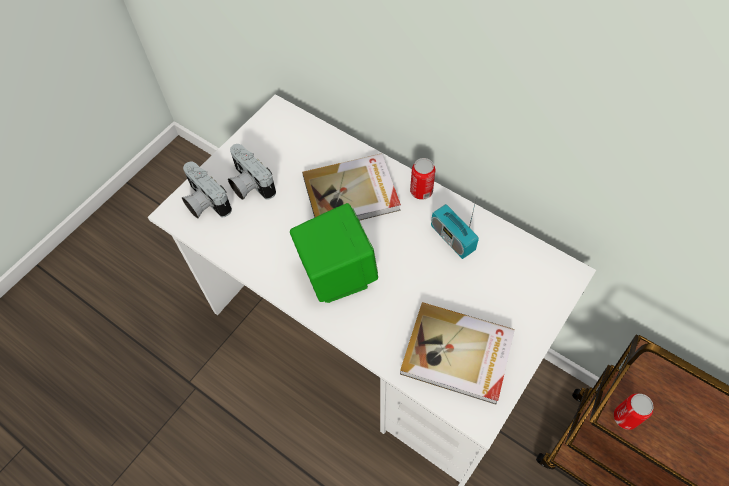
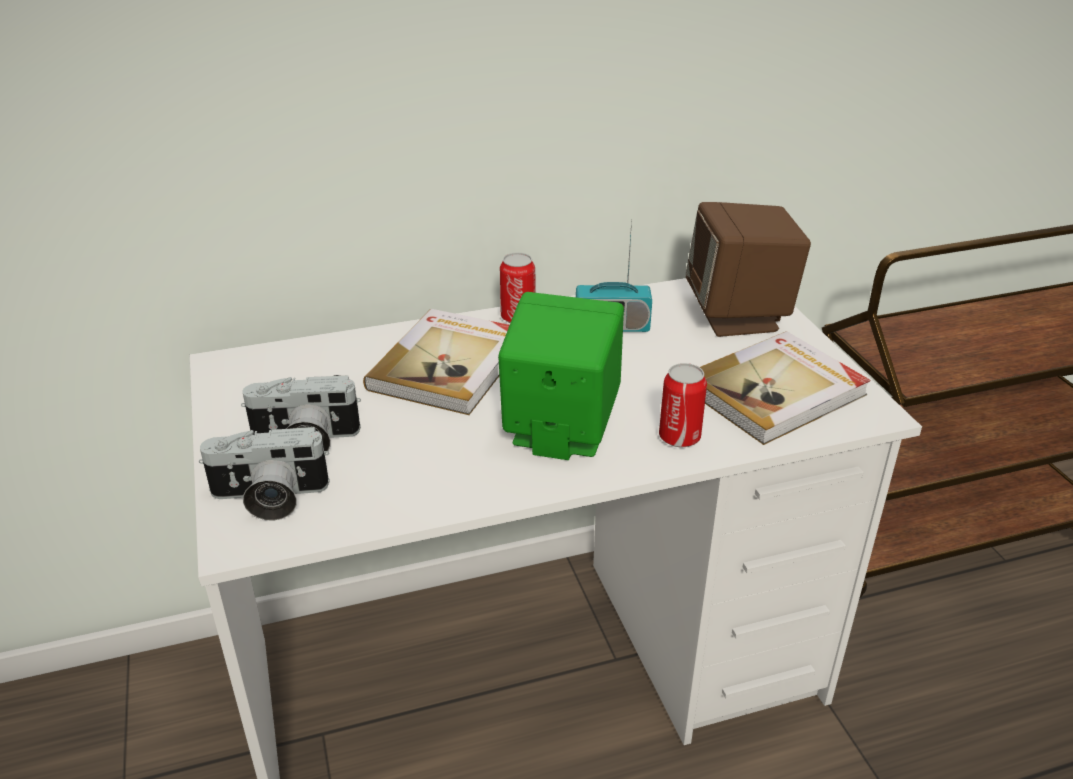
camera: 55 degrees left, 25 degrees down
can [614,393,653,430] -> can moved to [659,363,707,447]
none -> brown speaker [685,202,811,337]

